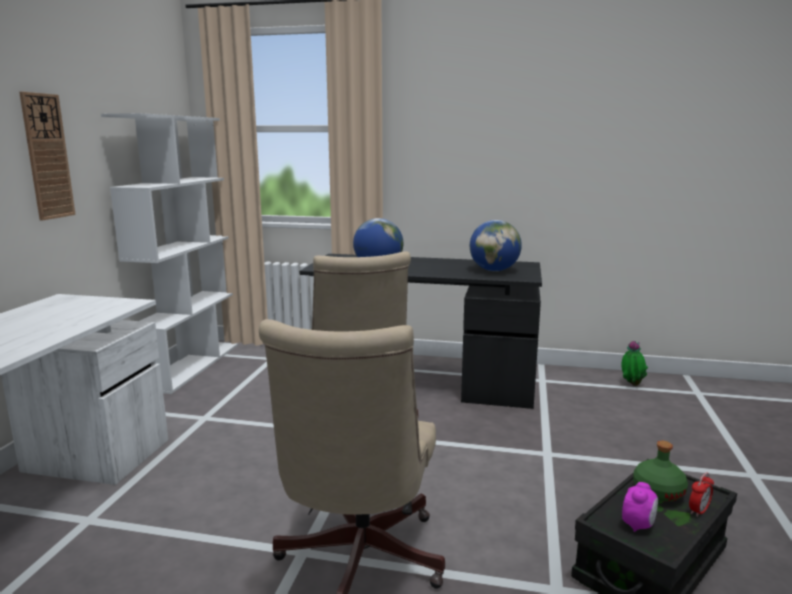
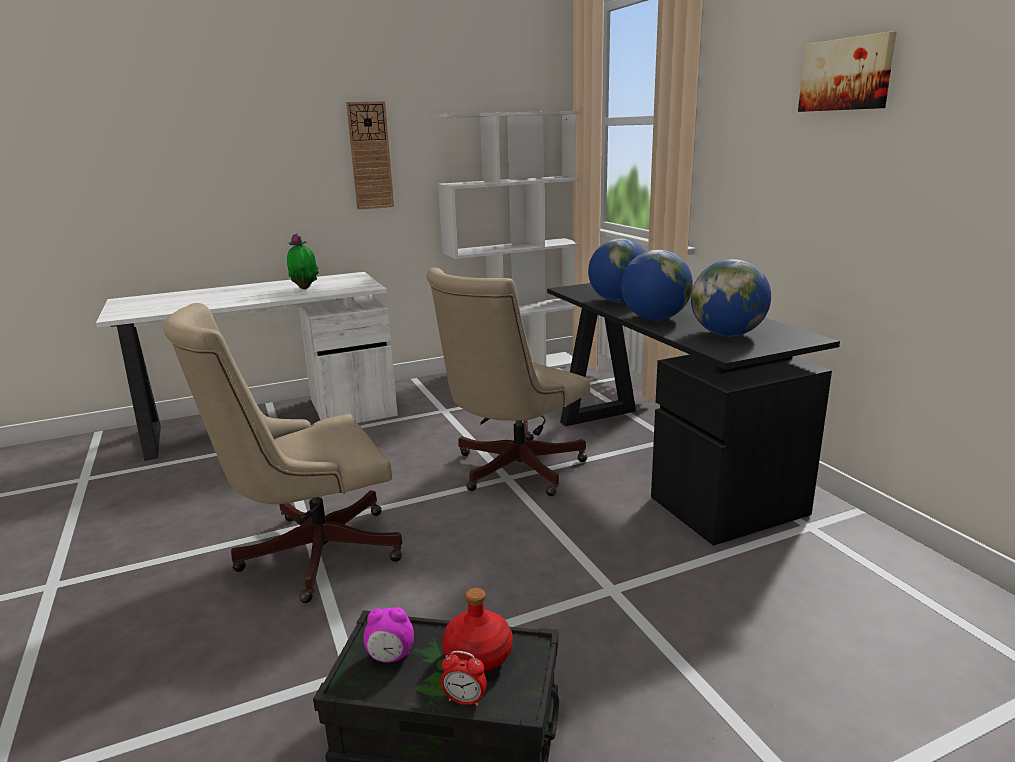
camera: 55 degrees right, 5 degrees up
potted plant [622,341,648,386] -> potted plant moved to [287,234,319,289]
green bottle [633,441,688,501] -> red bottle [442,588,513,673]
none -> globe [621,250,693,320]
none -> picture [798,32,897,112]

